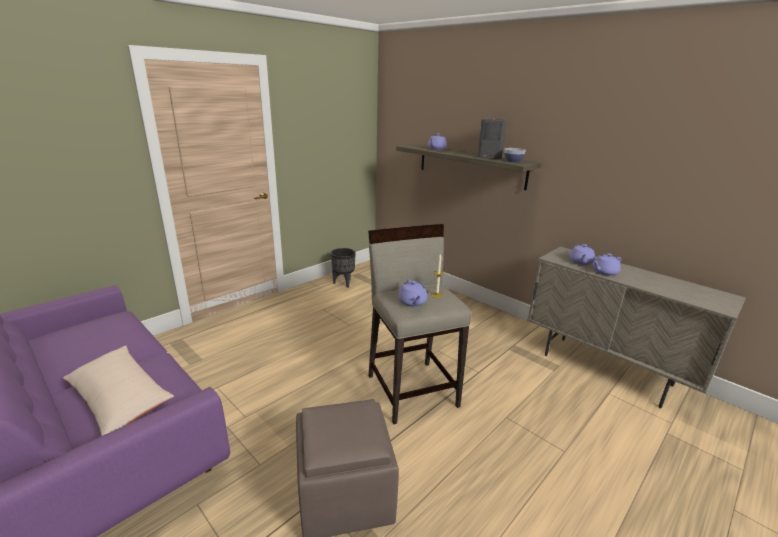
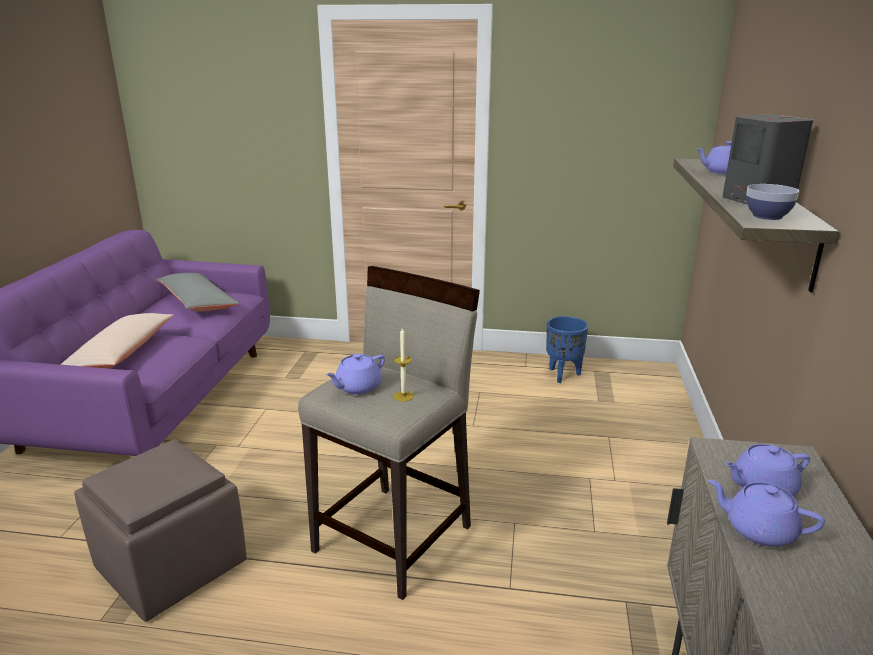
camera: 55 degrees right, 0 degrees up
black planter [331,248,356,288] -> blue planter [546,316,588,383]
none -> grey pillow [156,273,240,312]

